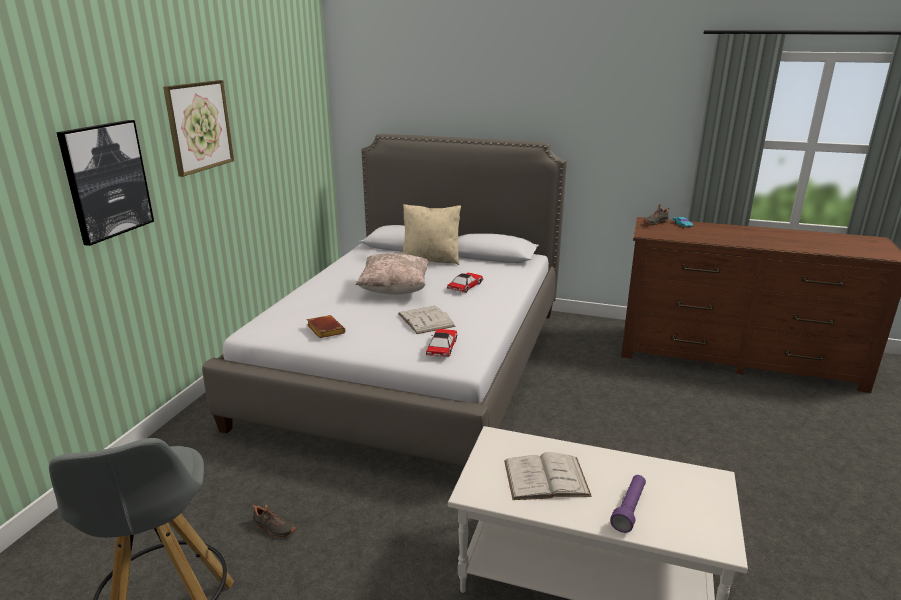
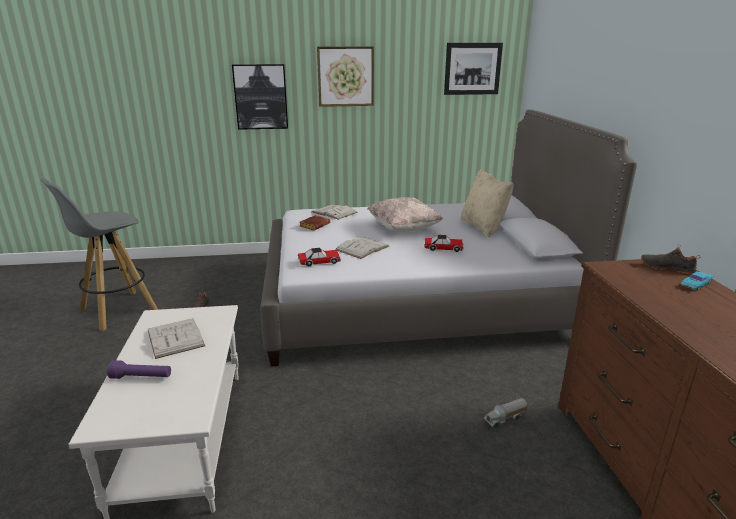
camera: 65 degrees right, 0 degrees up
none -> white book [312,205,358,220]
none -> picture [444,43,503,95]
none -> toy truck [483,398,527,428]

